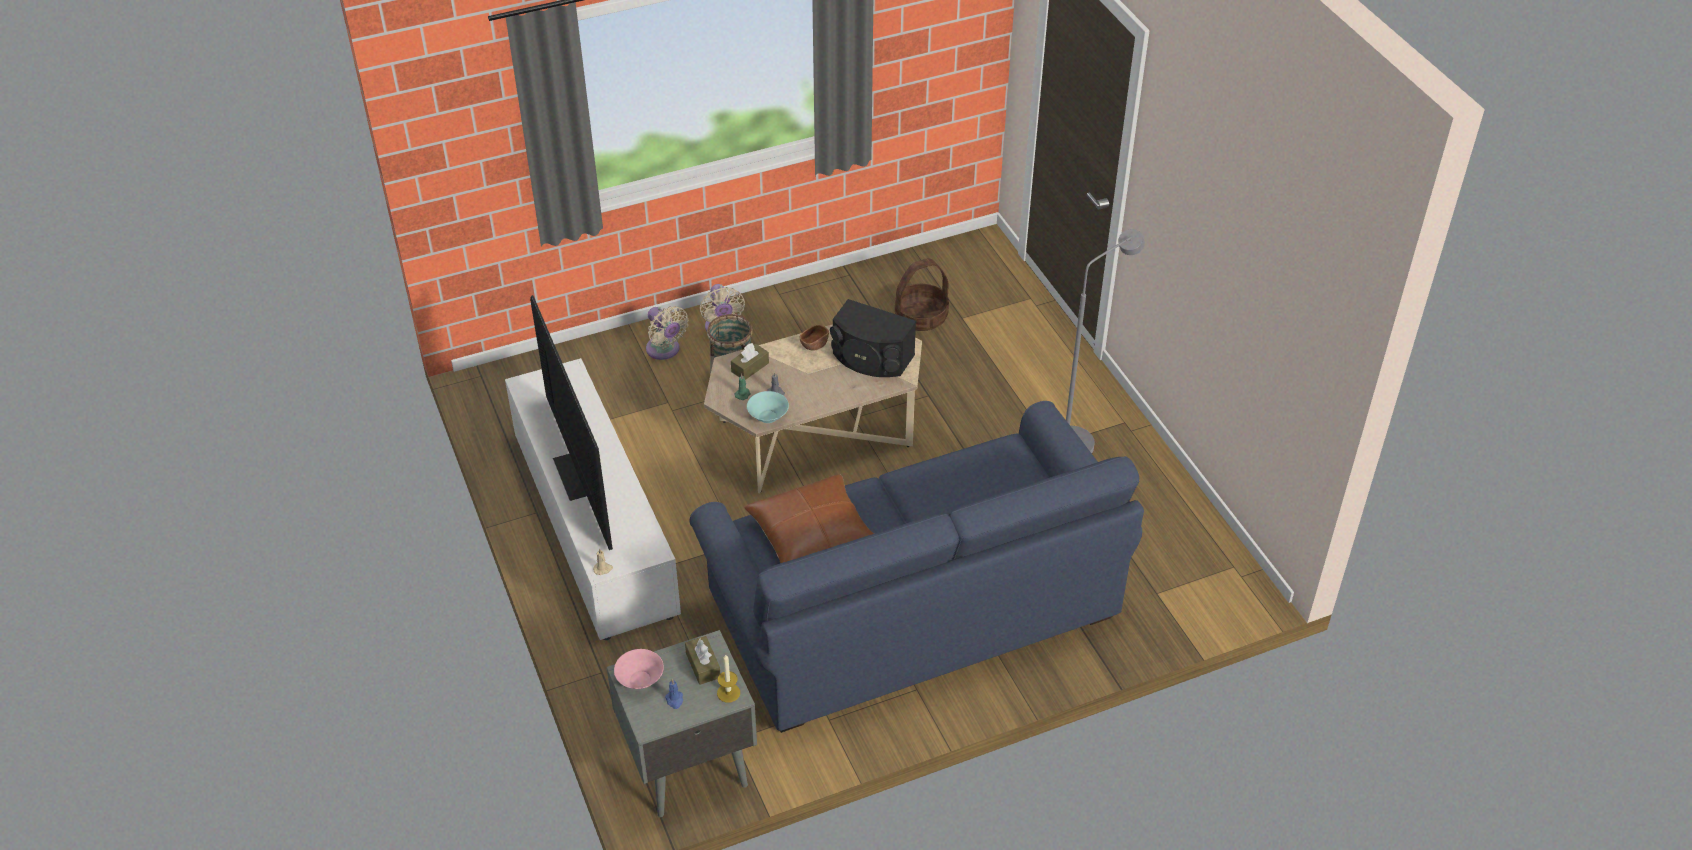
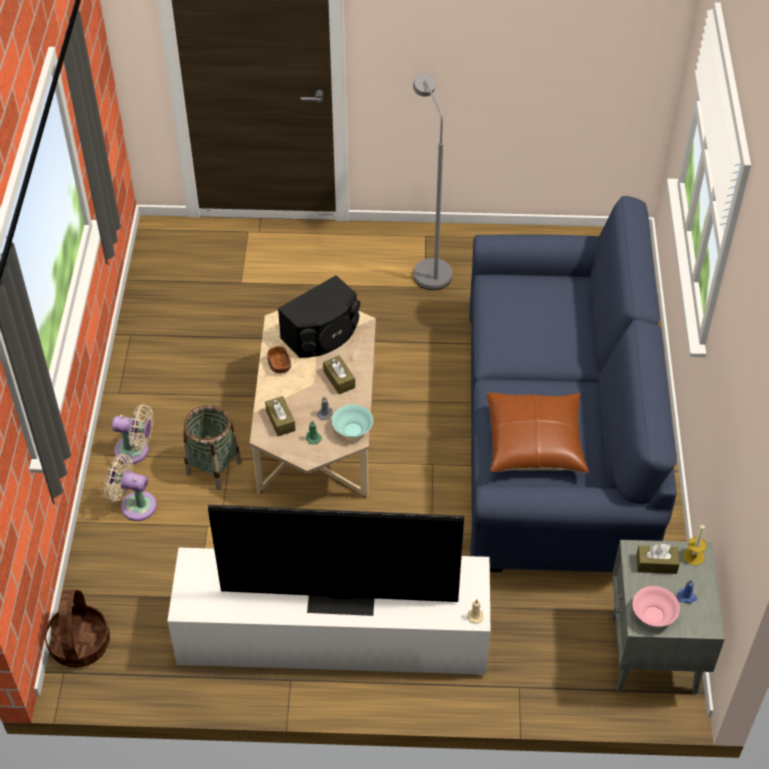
camera: 65 degrees left, 5 degrees up
beige fan [646,306,689,360] -> beige fan turned 150 degrees counterclockwise [104,454,157,521]
basket [895,258,949,331] -> basket moved to [44,590,110,668]
none -> brown tissue box [323,355,355,394]

